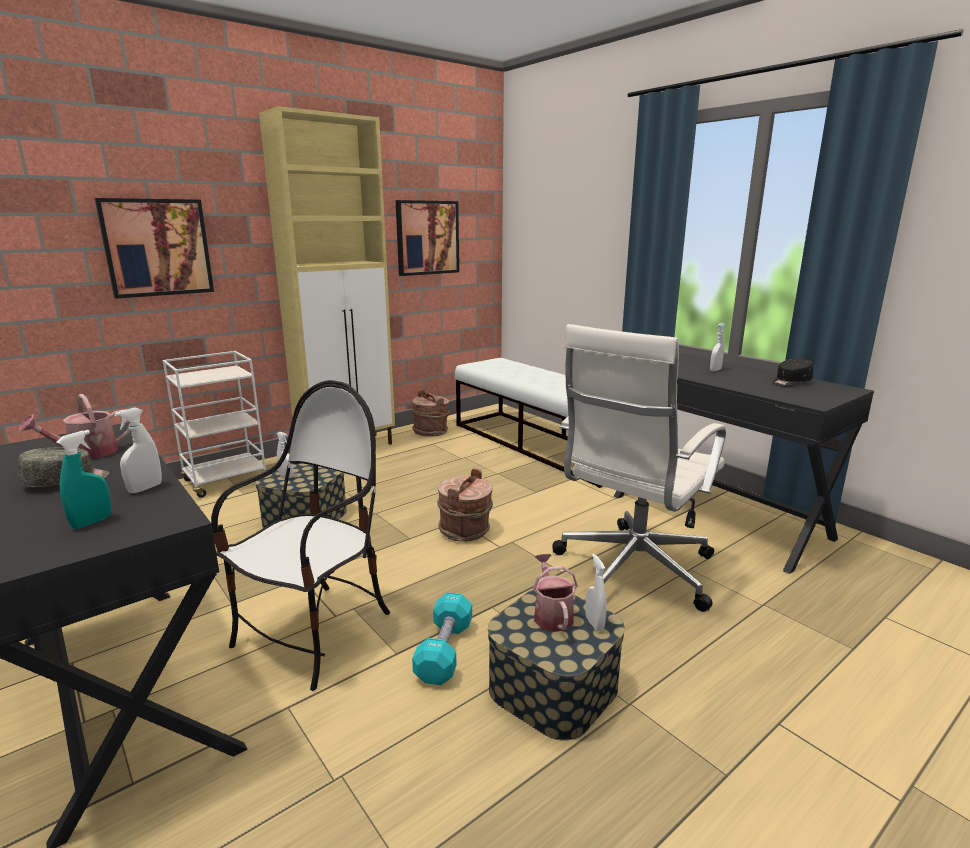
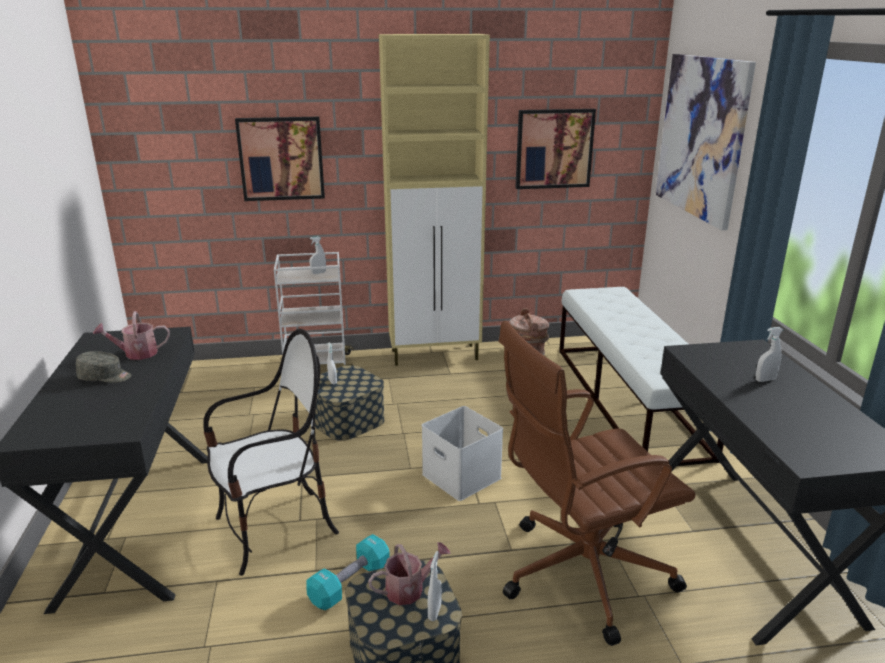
camera: 30 degrees right, 5 degrees up
turquoise spray bottle [56,430,111,529] -> none
white spray bottle [114,408,162,493] -> white spray bottle moved to [310,236,326,274]
brown bucket [437,468,493,542] -> white storage box [422,406,503,501]
watering can [533,554,578,632] -> watering can turned 45 degrees clockwise [368,542,451,605]
white office chair [552,324,726,612] -> brown office chair [499,321,696,646]
black cap [772,359,813,387] -> none
none -> picture [655,54,756,230]

